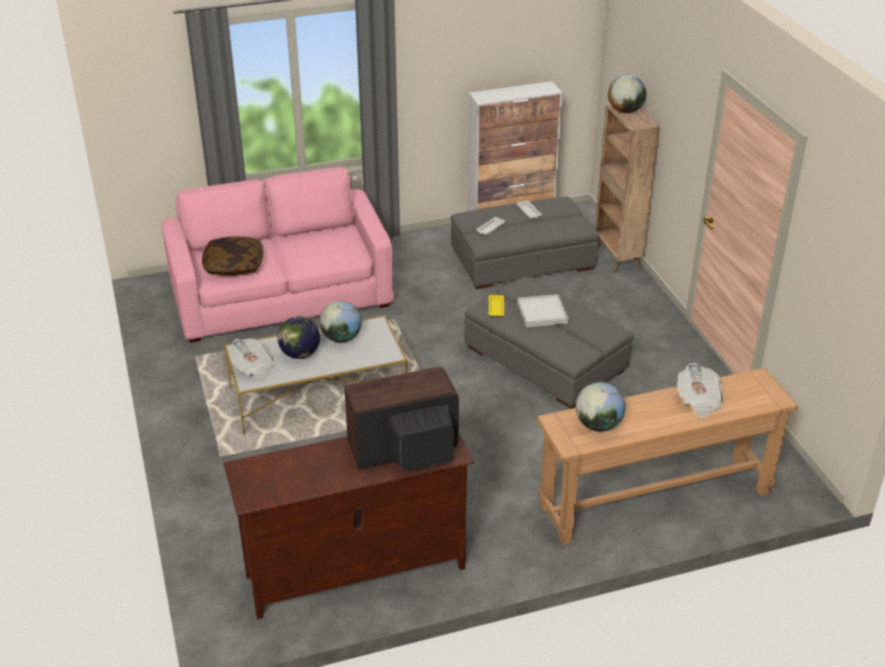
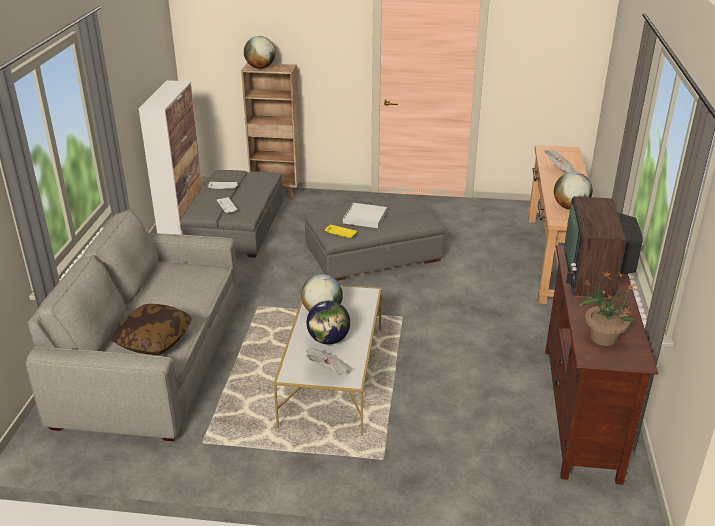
camera: 65 degrees left, 5 degrees down
pink sofa [162,167,394,343] -> grey sofa [26,209,239,441]
none -> potted plant [578,272,637,346]

